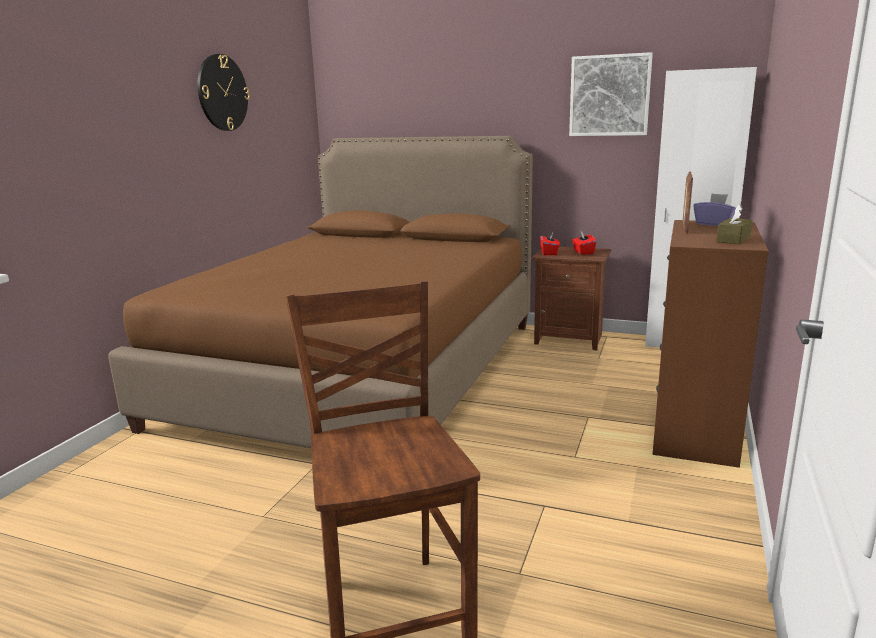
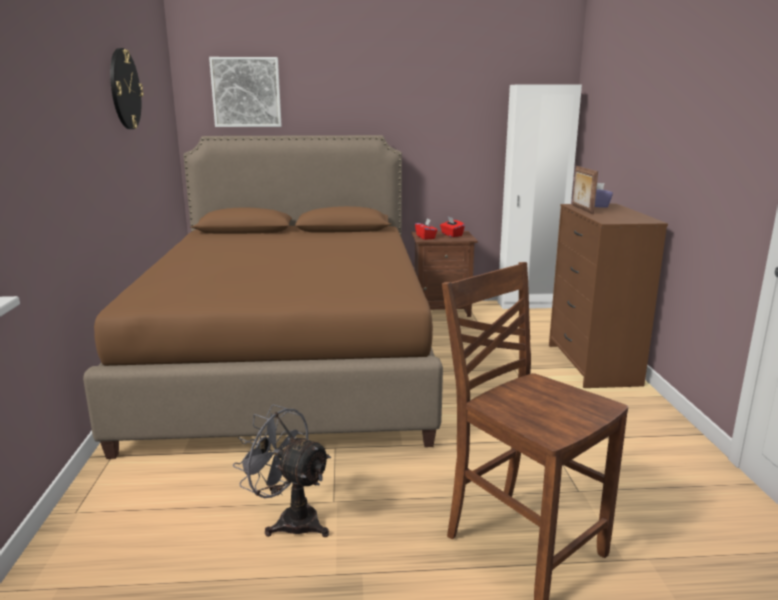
camera: 25 degrees left, 0 degrees up
picture [569,52,653,136] -> picture moved to [209,57,282,127]
brown tissue box [716,204,752,244] -> none
none -> grey fan [233,404,331,537]

